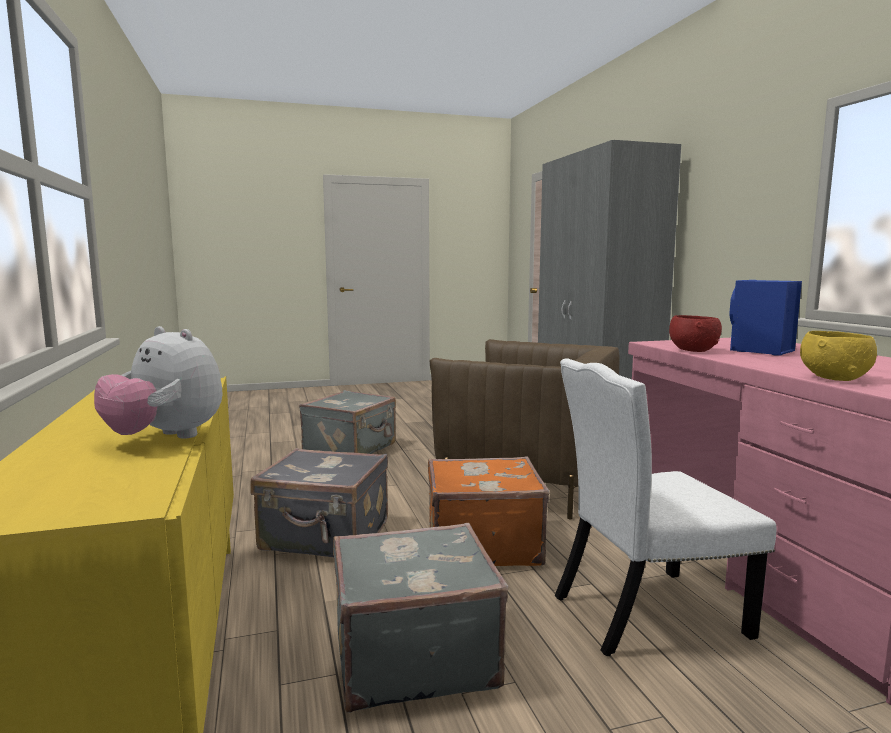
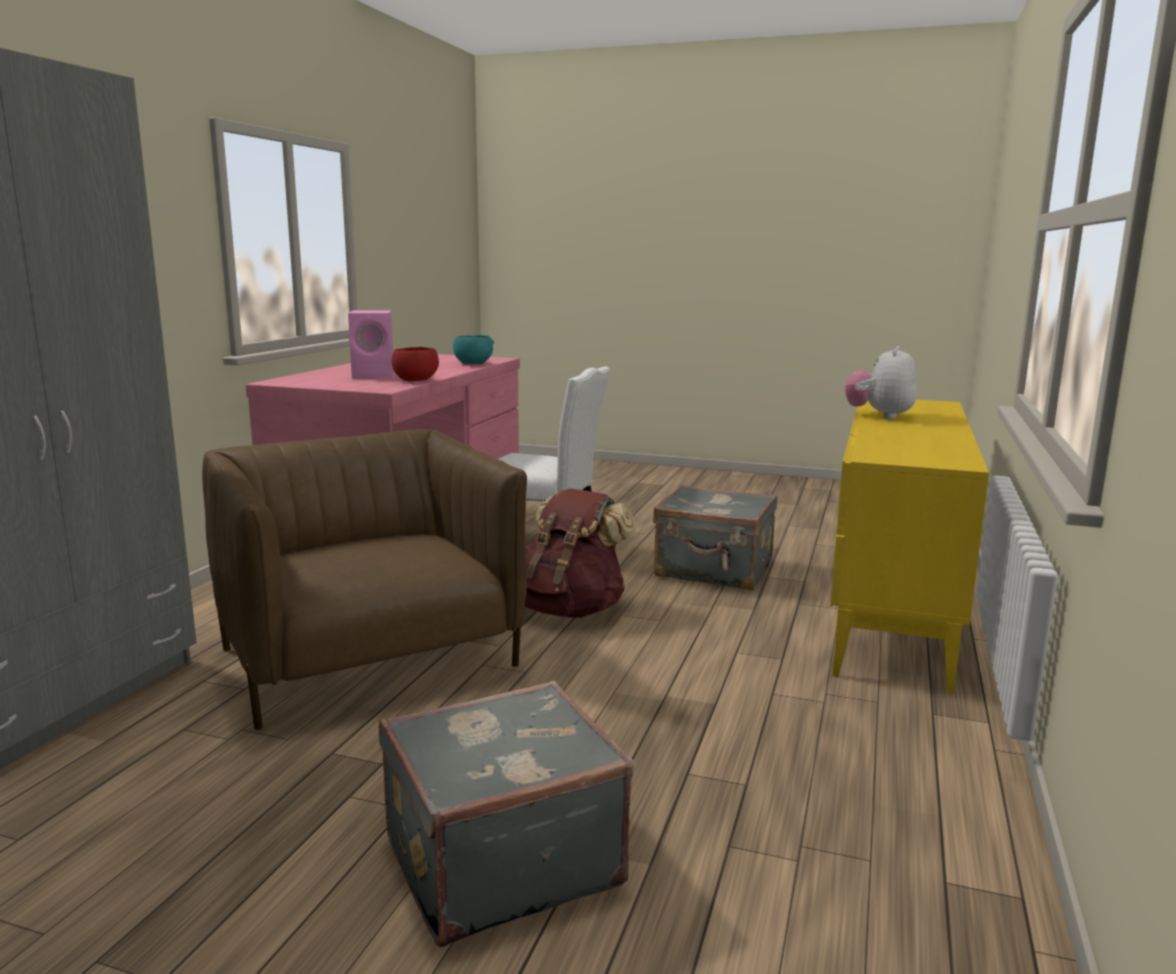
camera: 145 degrees left, 5 degrees up
plush toy [94,326,222,439] -> plush toy turned 135 degrees counterclockwise [845,346,917,419]
grey suitcase [250,448,388,557] -> none
orange suitcase [428,456,549,566] -> brown backpack [525,488,636,618]
blue speaker [729,280,802,356] -> pink speaker [348,311,394,378]
yellow bowl [800,331,877,381] -> turquoise bowl [453,335,494,364]

